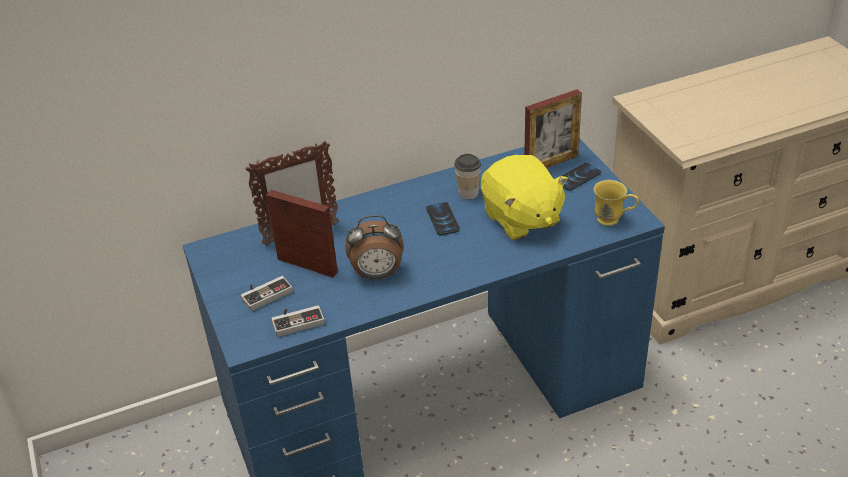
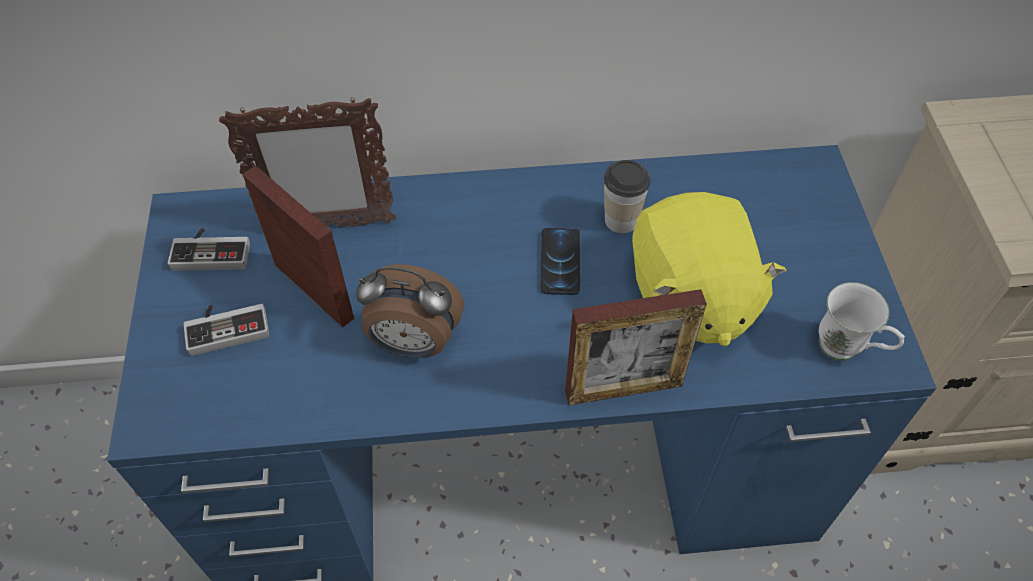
camera: 15 degrees right, 15 degrees up
game controller [271,305,325,337] -> game controller moved to [168,228,250,271]
picture frame [524,89,582,168] -> picture frame moved to [565,289,707,405]
phone [562,163,601,191] -> none
yellow mug [594,180,639,226] -> white mug [819,282,905,361]

